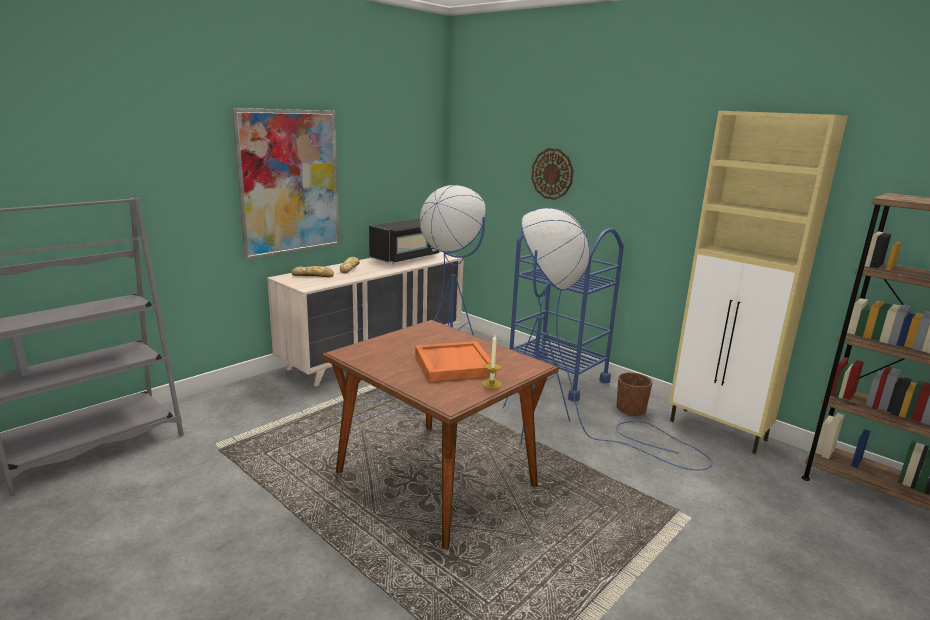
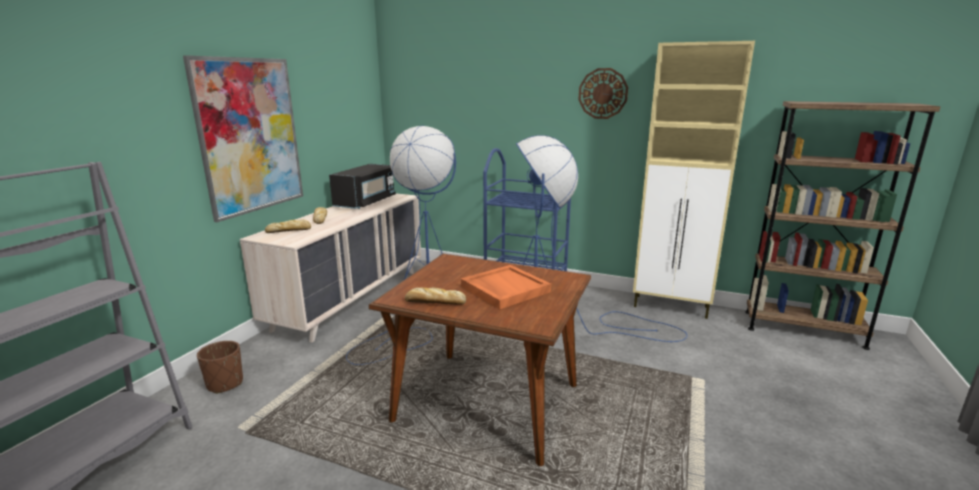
camera: 20 degrees left, 0 degrees up
candle [482,335,502,389] -> none
wall clock [531,148,574,200] -> wall clock moved to [578,68,628,119]
brown planter [616,372,653,416] -> brown planter moved to [197,341,243,394]
none -> bread [405,288,466,305]

